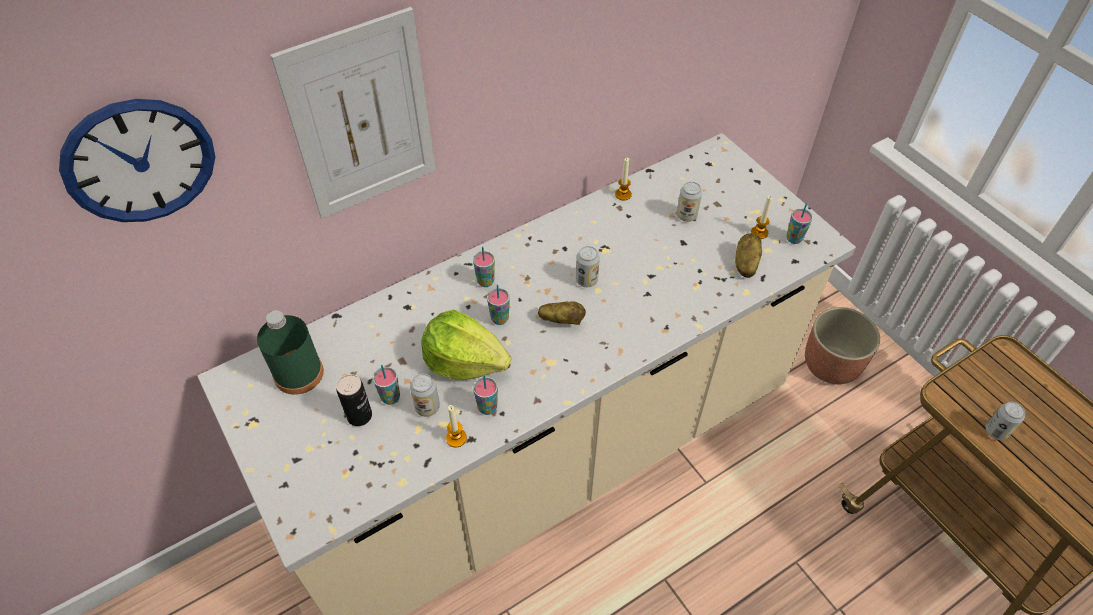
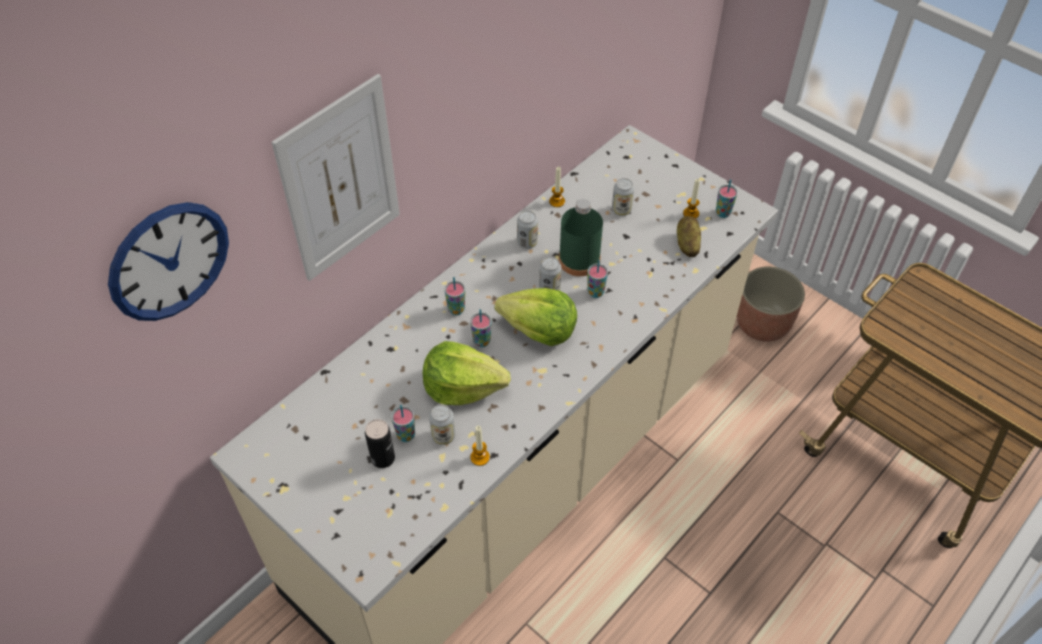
camera: 15 degrees left, 0 degrees up
green bottle [257,310,324,395] -> green bottle moved to [559,199,603,276]
cup [473,375,498,415] -> cup moved to [587,260,608,298]
potato [538,301,586,325] -> lettuce [495,288,577,346]
can [986,402,1025,440] -> can moved to [517,211,538,249]

